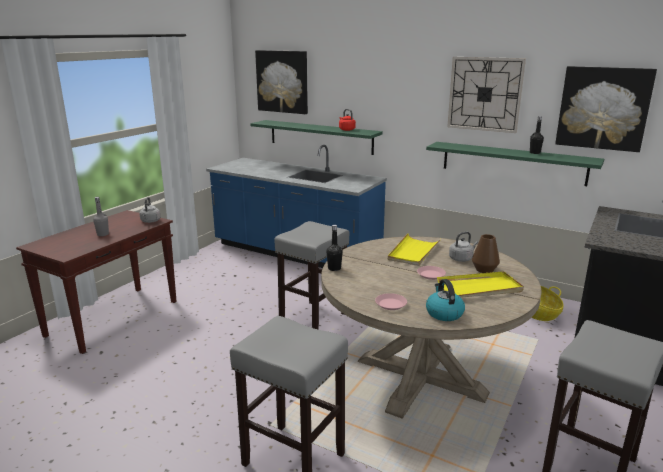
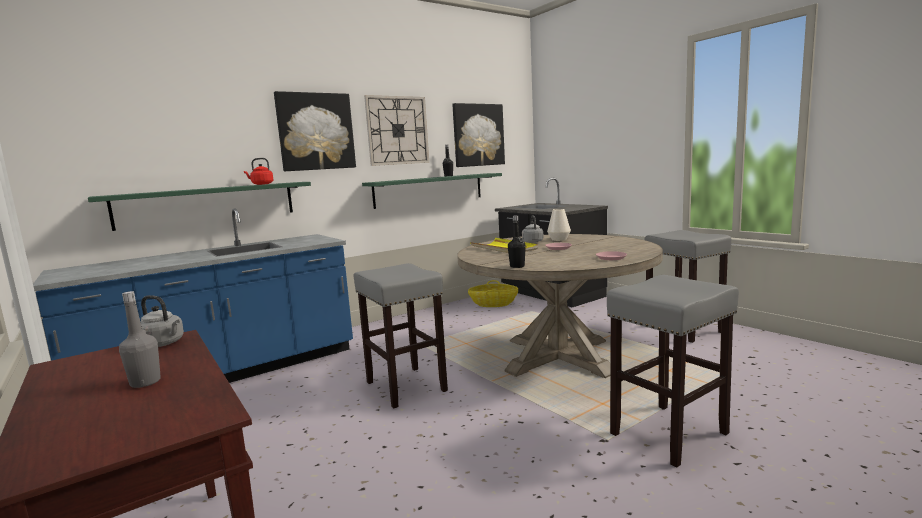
camera: 65 degrees left, 10 degrees down
picture [255,50,308,114] -> picture moved to [274,91,356,171]
kettle [426,279,465,321] -> none
yellow tray [437,271,524,298] -> none
brown vase [472,234,500,273] -> white vase [547,209,571,241]

